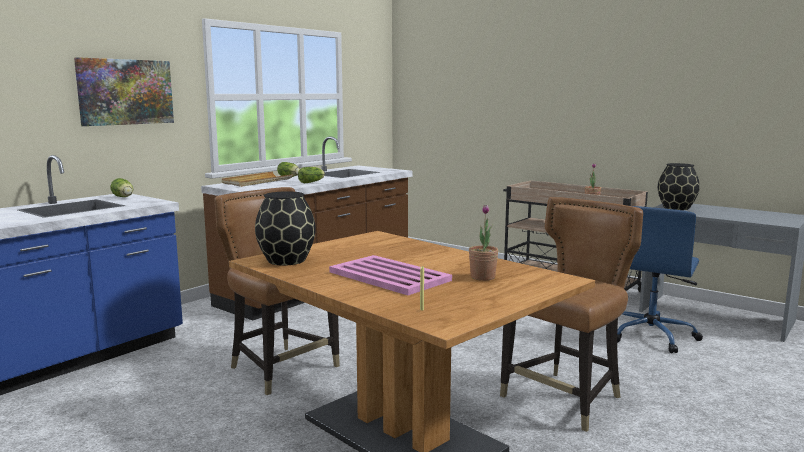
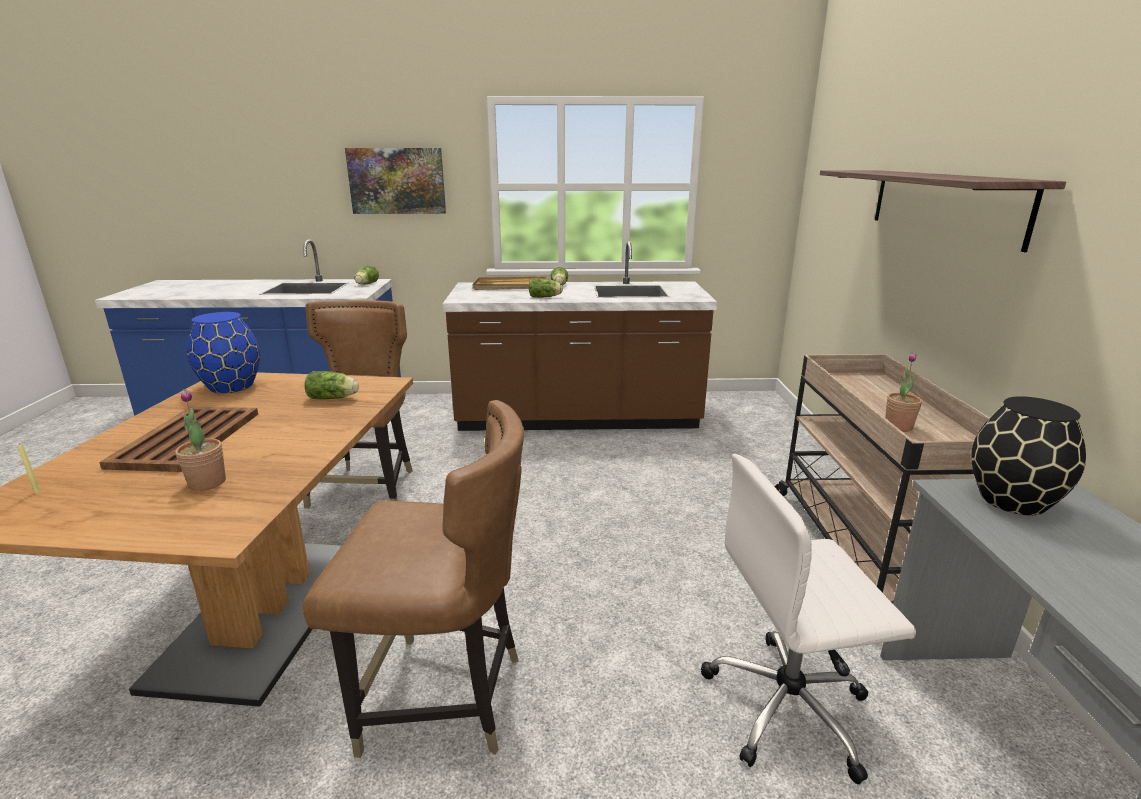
camera: 50 degrees right, 10 degrees up
black vase [255,191,316,266] -> blue vase [187,312,260,393]
pink tray [329,255,452,295] -> brown tray [99,406,258,472]
blue office chair [617,206,703,353] -> white office chair [701,454,916,784]
none -> lettuce [305,371,359,400]
none -> shelf [820,170,1066,252]

